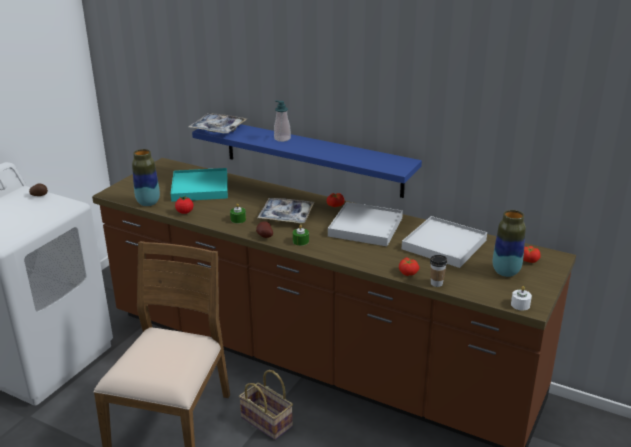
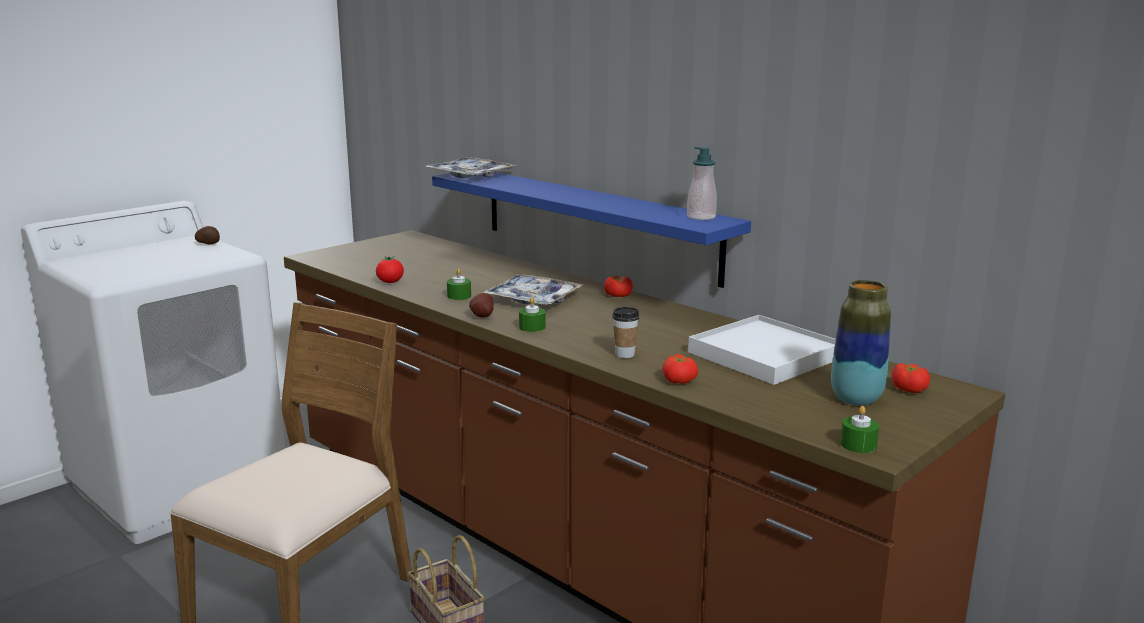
camera: 15 degrees right, 10 degrees down
vase [132,149,160,206] -> none
turquoise tray [171,168,228,202] -> none
soap dispenser [274,100,291,142] -> soap dispenser moved to [687,147,717,220]
white tray [328,202,403,246] -> none
cup [430,255,447,287] -> cup moved to [612,307,639,358]
white candle [511,286,532,310] -> green candle [840,406,879,453]

